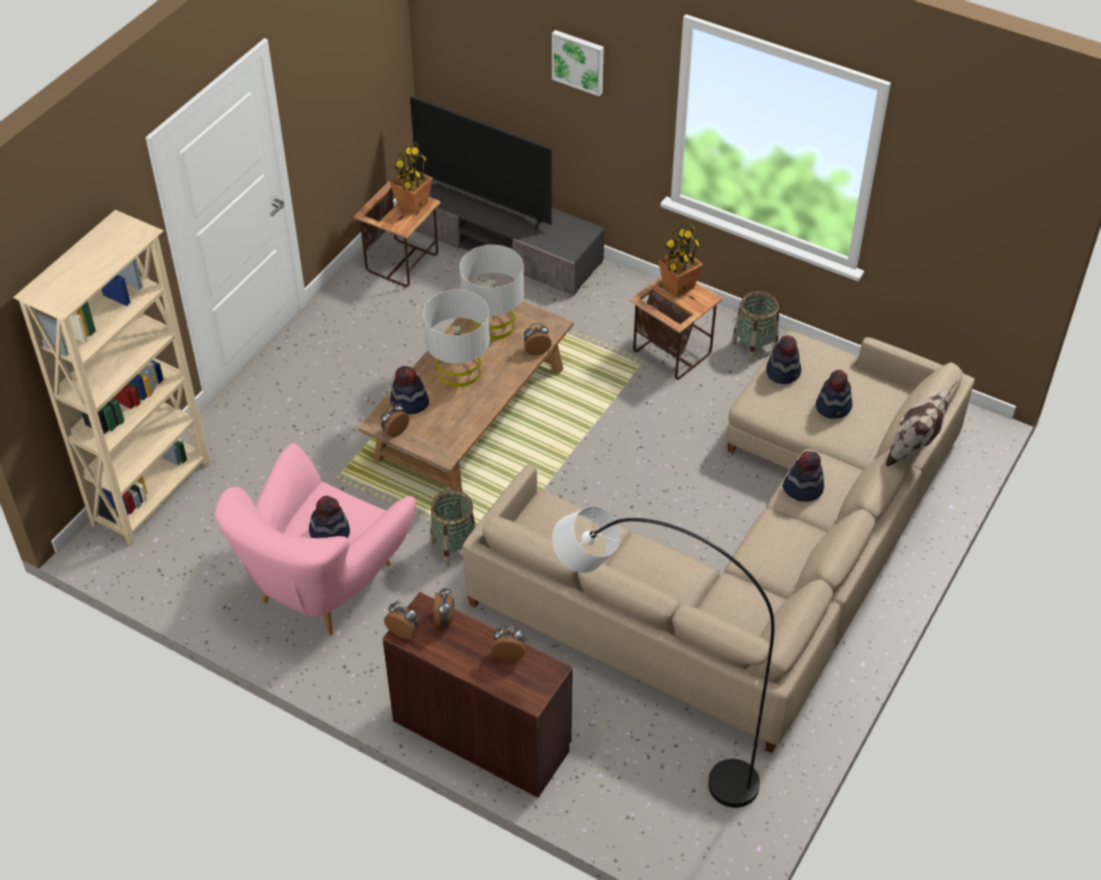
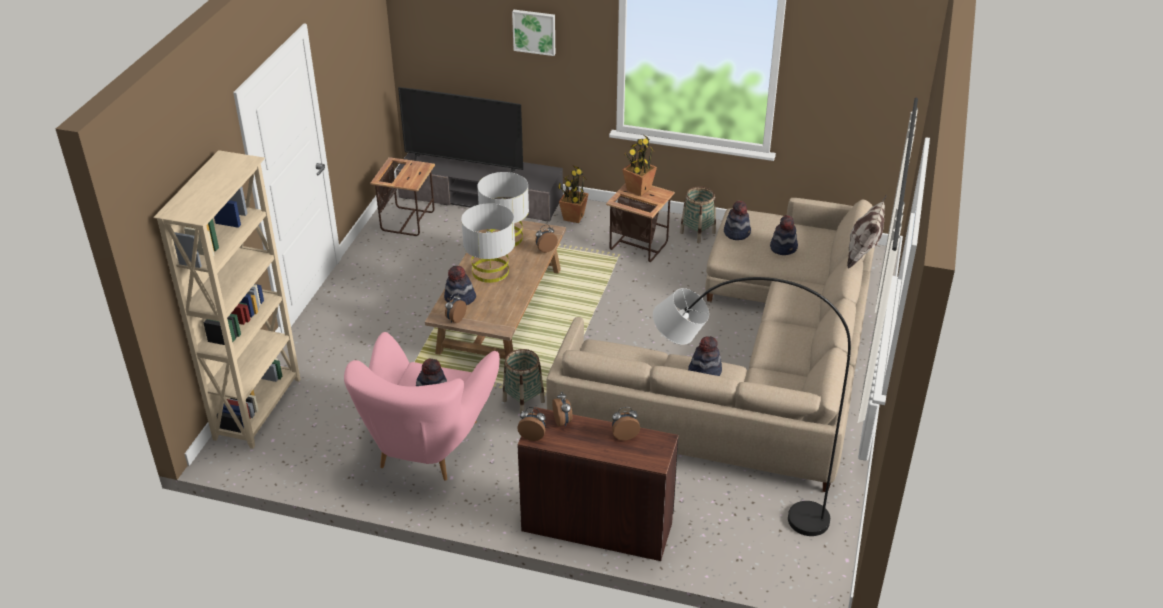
camera: 15 degrees left, 10 degrees down
potted plant [390,142,433,214] -> potted plant moved to [558,166,589,223]
hat [783,451,824,502] -> hat moved to [688,336,722,376]

